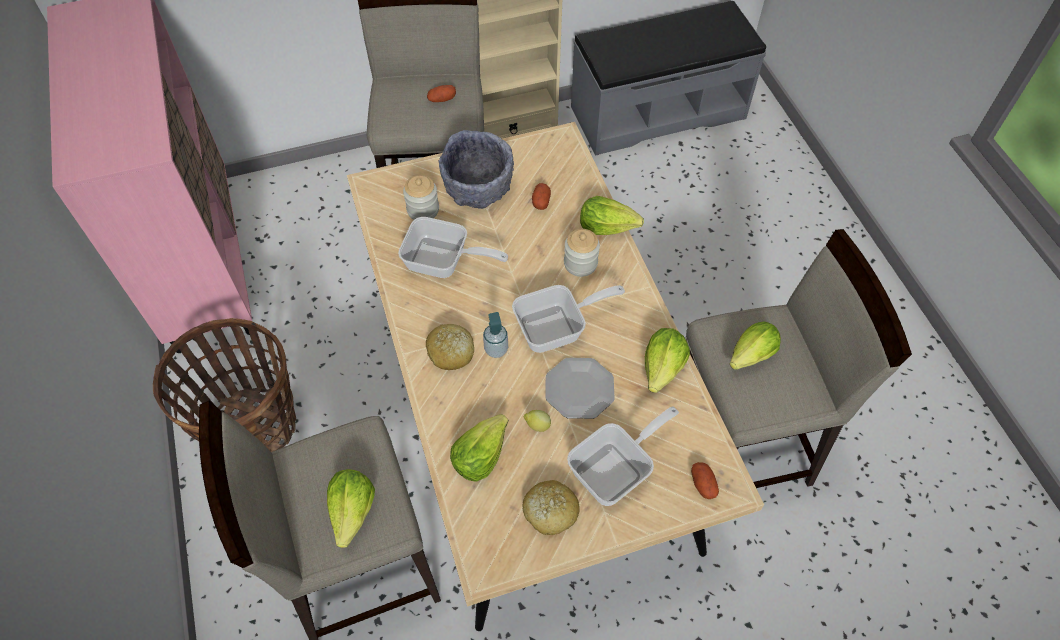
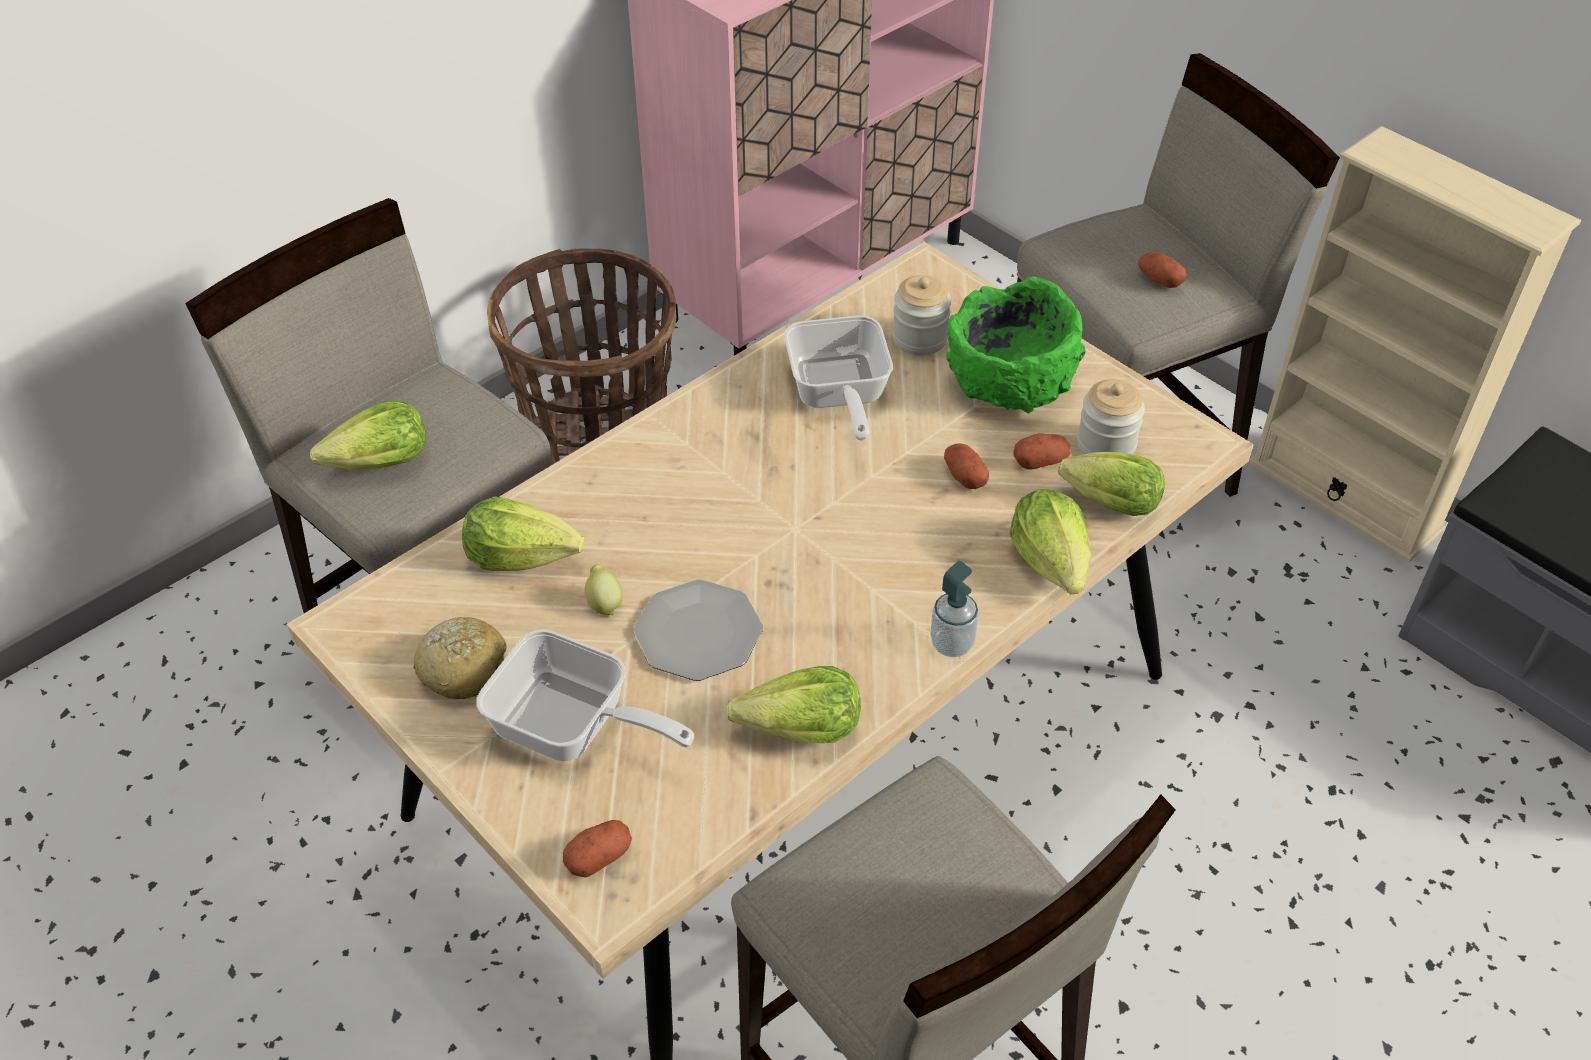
camera: 65 degrees right, 10 degrees down
bread [426,324,474,370] -> none
grey bowl [439,130,514,209] -> green bowl [946,277,1086,413]
soap dispenser [483,312,508,358] -> soap dispenser moved to [930,561,979,657]
frying pan [512,285,625,353] -> none
jar [564,229,600,277] -> jar moved to [1077,379,1145,455]
lettuce [730,321,781,370] -> lettuce moved to [1058,452,1165,516]
none -> potato [944,443,989,489]

